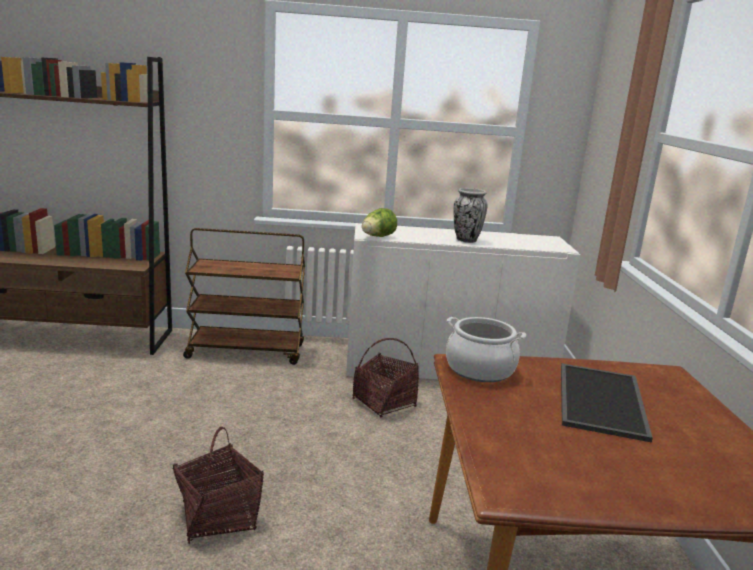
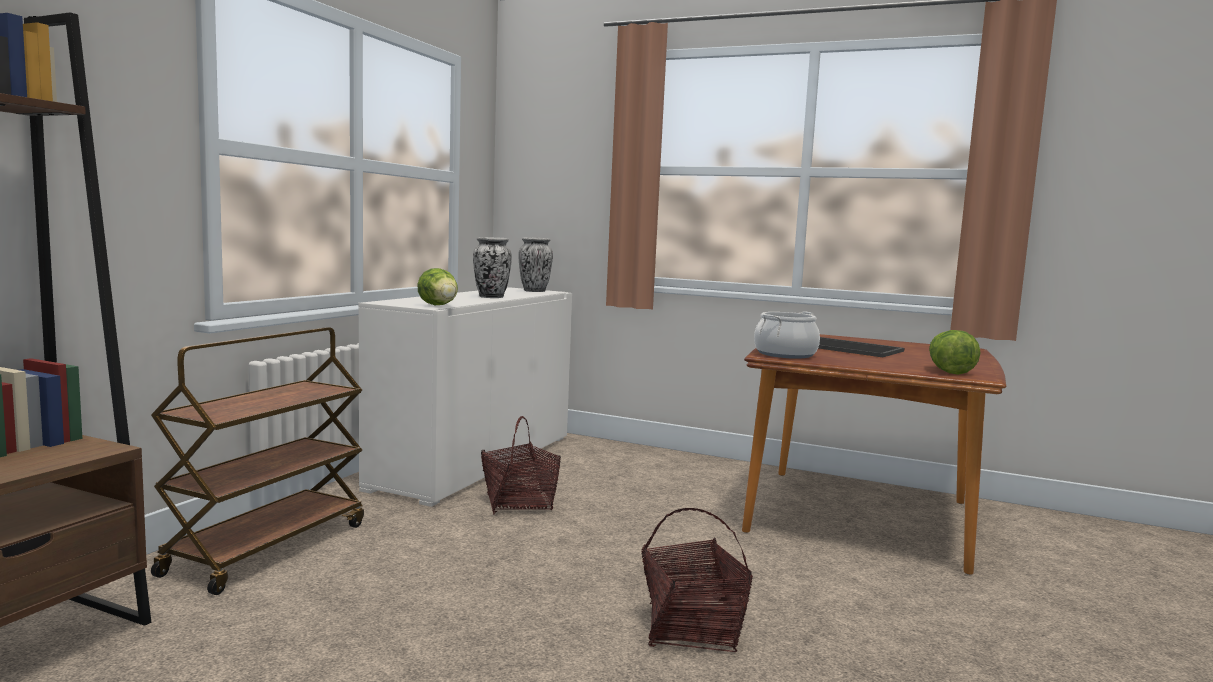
camera: 65 degrees left, 10 degrees down
none -> vase [518,237,553,292]
none -> lettuce [929,330,980,375]

